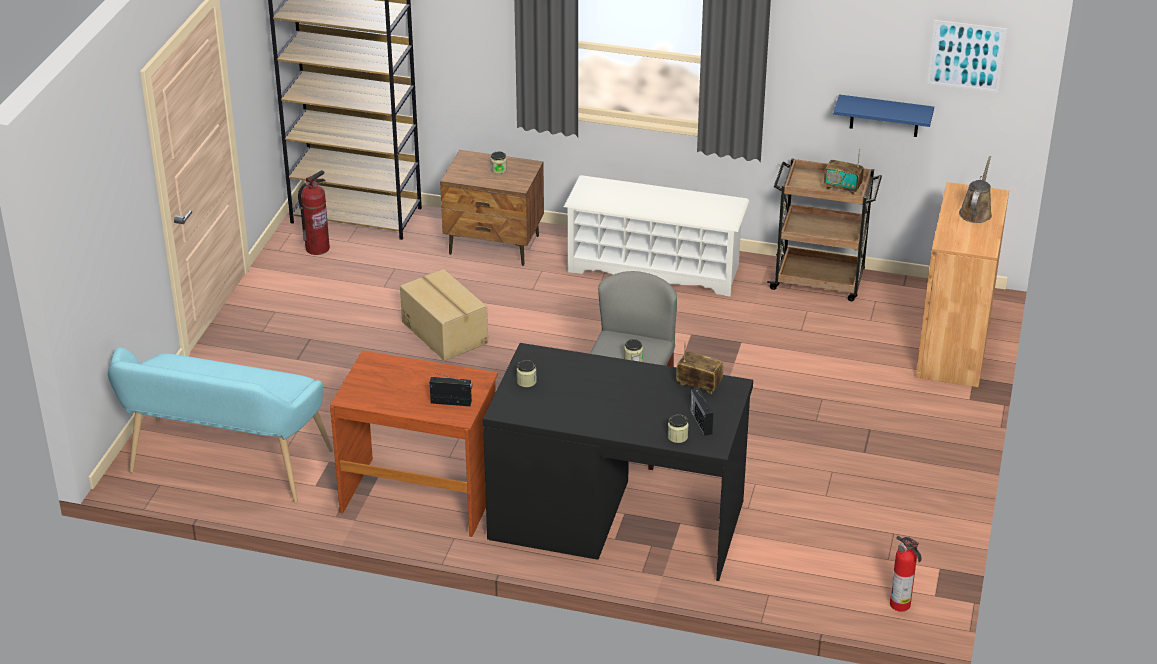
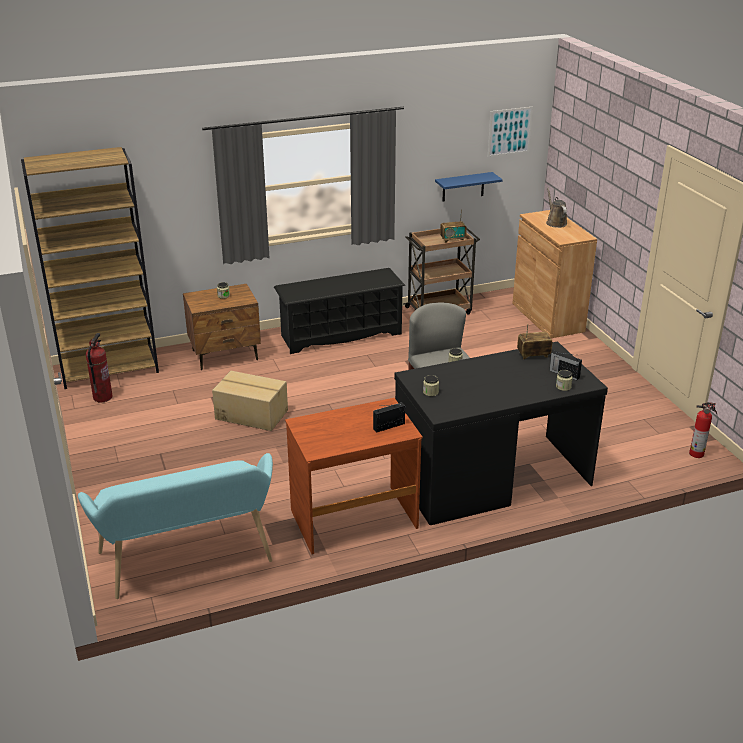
camera: 35 degrees left, 5 degrees down
white shoe rack [564,175,749,297] -> black shoe rack [274,268,405,354]

